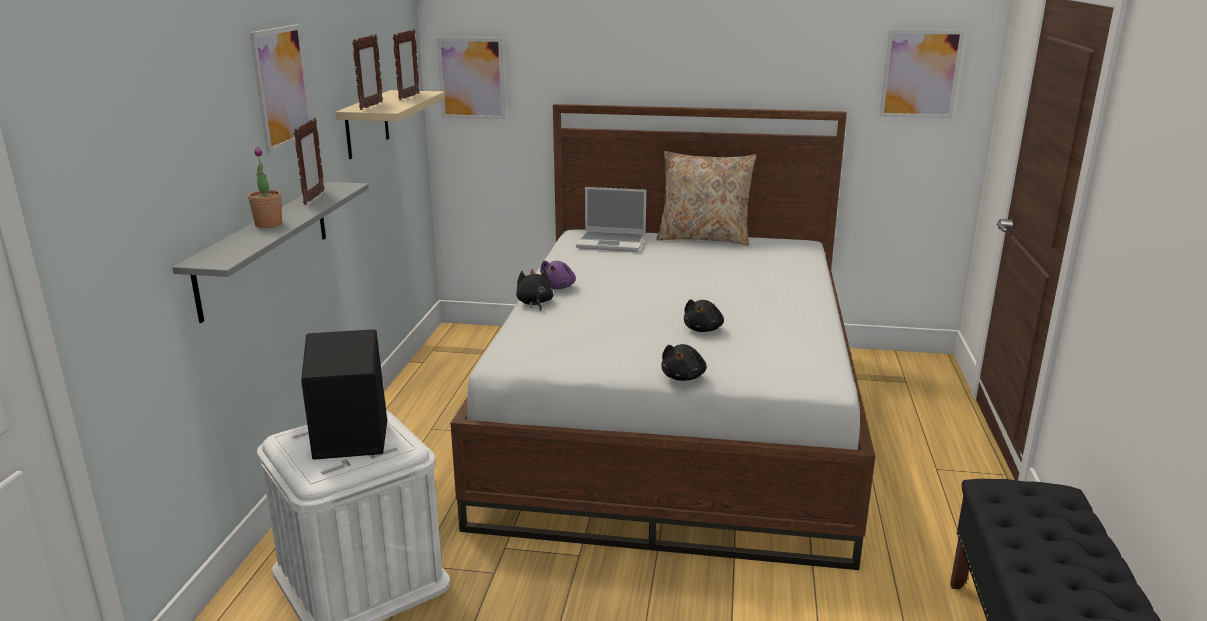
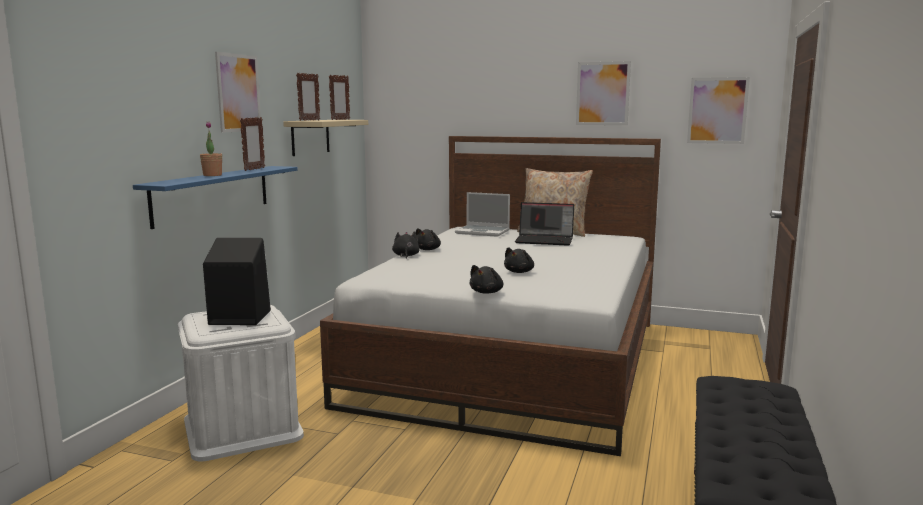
camera: 10 degrees right, 10 degrees down
grey shelf [172,182,369,323] -> blue shelf [133,166,298,229]
picture [437,37,506,120] -> picture moved to [576,61,631,125]
purple plush toy [540,260,576,289] -> black plush toy [416,228,441,250]
none -> laptop [515,202,574,246]

